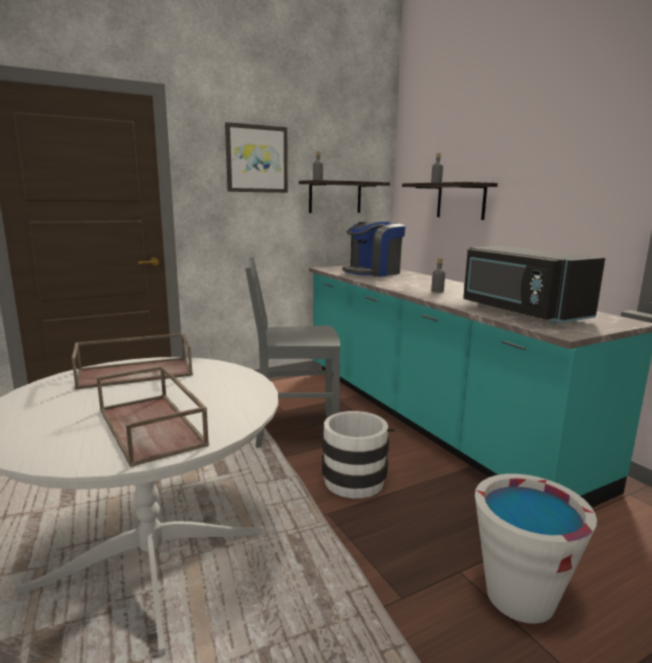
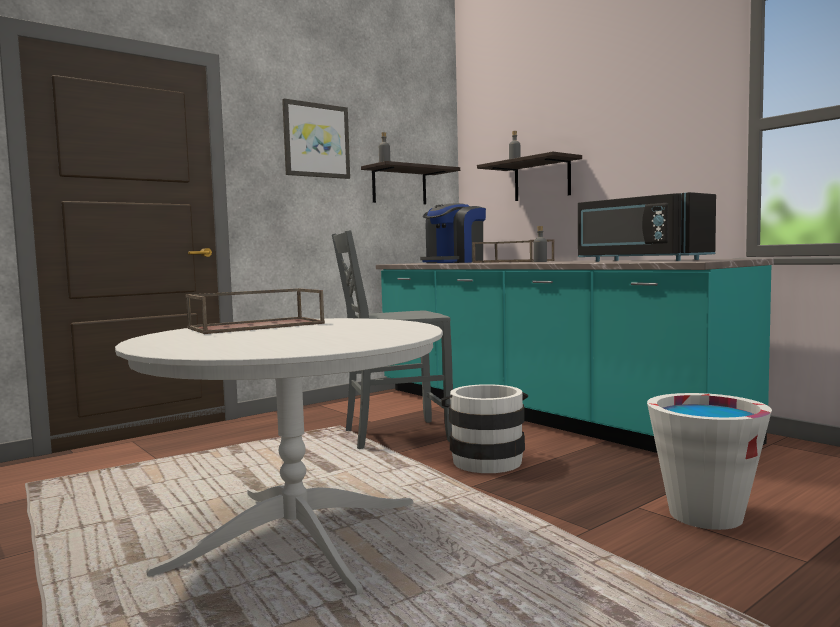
camera: 10 degrees left, 10 degrees down
brown tray [97,366,209,467] -> brown tray moved to [473,240,555,263]

